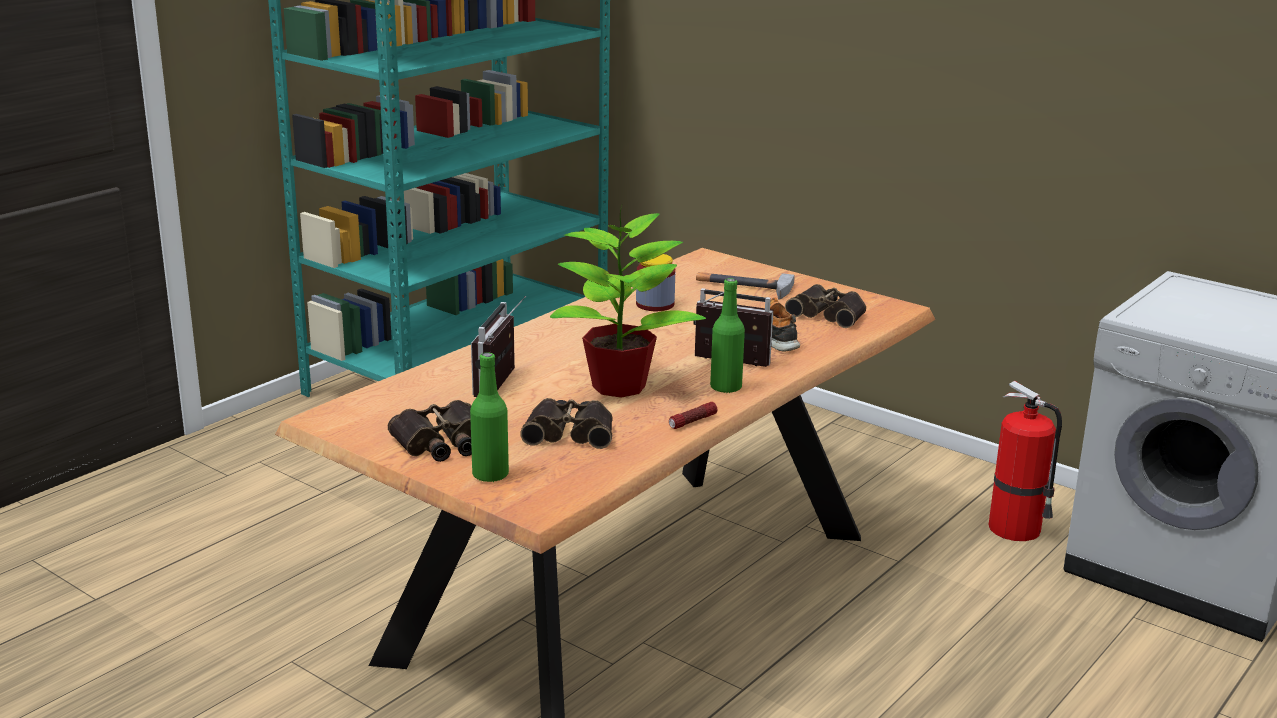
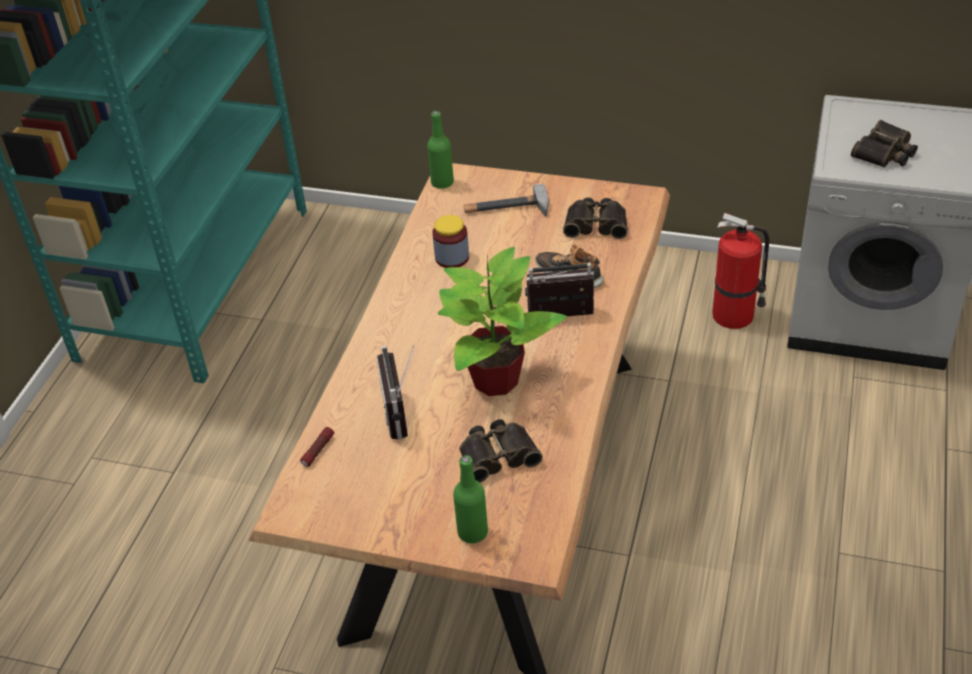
camera: 20 degrees left, 20 degrees up
binoculars [388,400,472,462] -> binoculars moved to [851,120,918,167]
flashlight [669,402,717,429] -> flashlight moved to [300,427,334,467]
green bottle [710,278,745,393] -> green bottle moved to [427,111,454,189]

